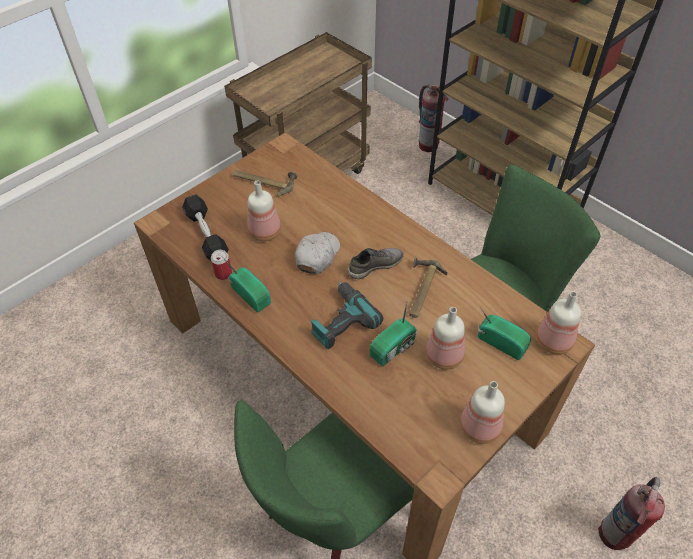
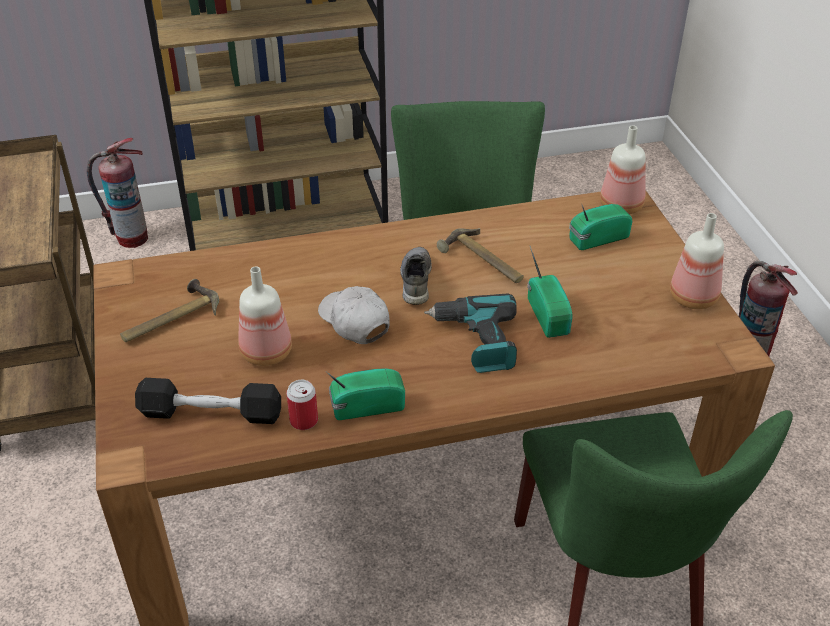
camera: 60 degrees left, 10 degrees down
bottle [426,307,465,369] -> none

